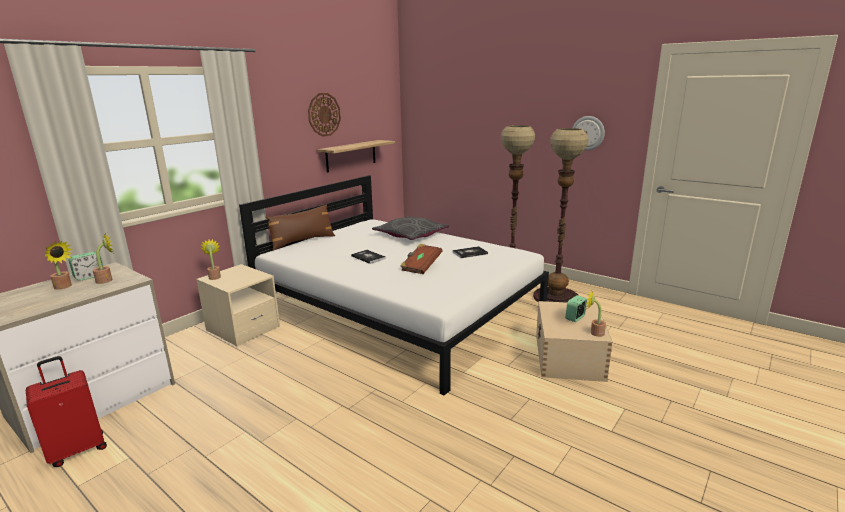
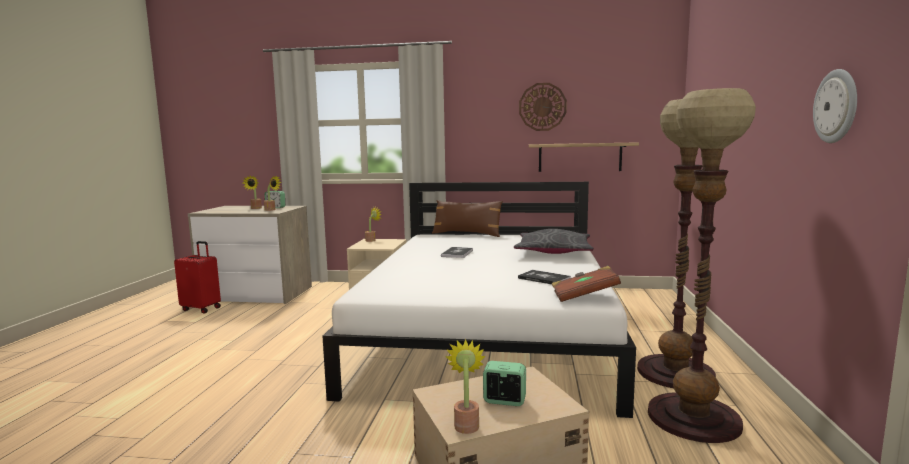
camera: 60 degrees right, 10 degrees down
brown book [400,244,443,274] -> brown book moved to [552,266,621,302]

